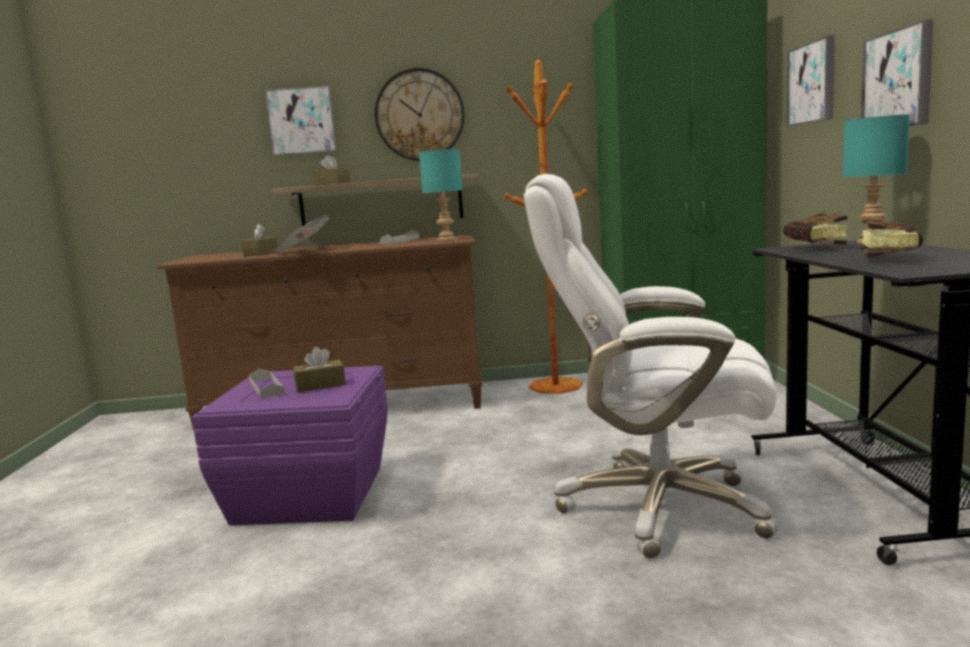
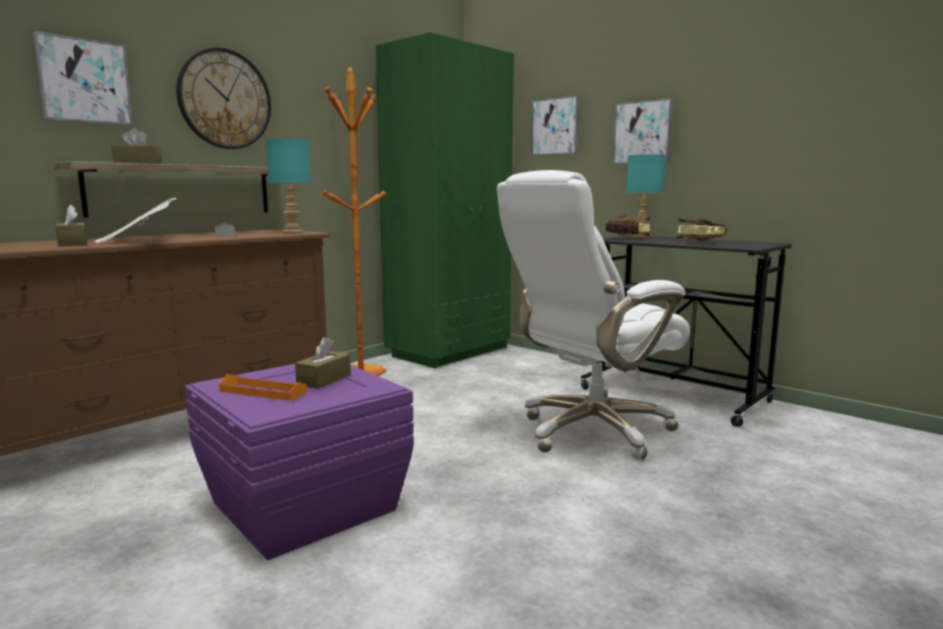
camera: 45 degrees left, 0 degrees up
grey tray [249,368,285,399] -> orange tray [219,374,307,401]

